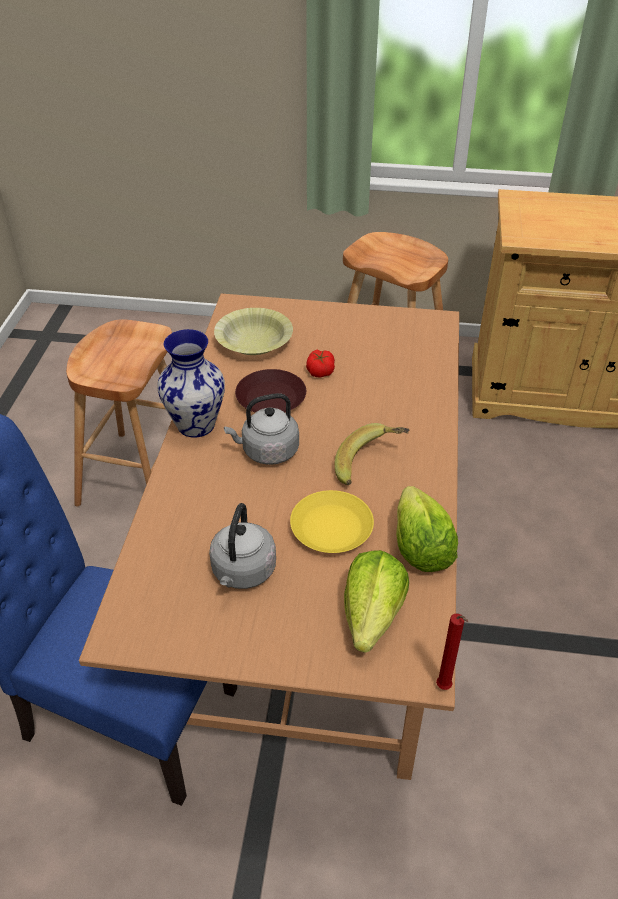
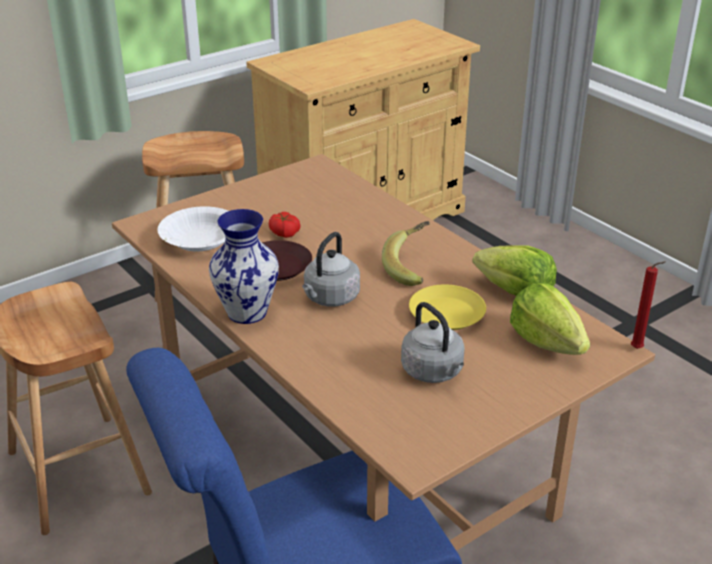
camera: 45 degrees left, 10 degrees down
yellow bowl [214,308,293,355] -> white bowl [158,206,228,251]

